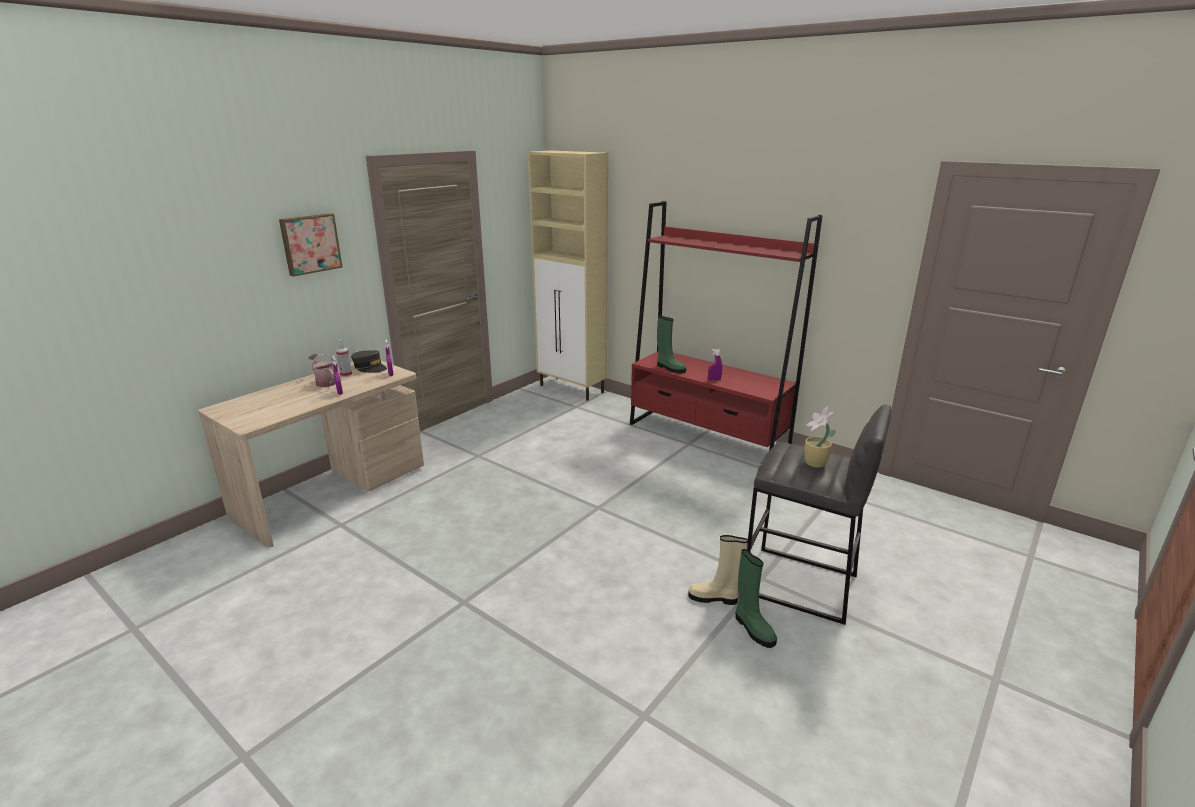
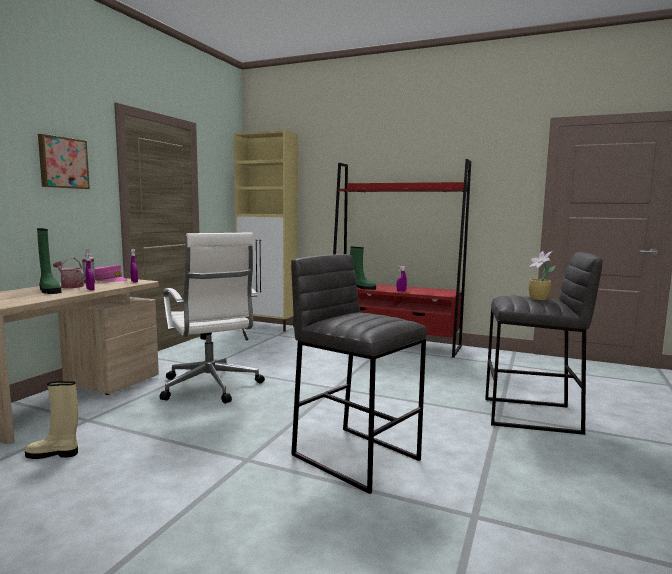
camera: 15 degrees left, 15 degrees down
grey cap [351,350,387,373] -> pink cap [95,265,128,282]
beige boot [688,535,748,605] -> beige boot moved to [25,381,78,459]
green boot [735,549,777,648] -> green boot moved to [37,228,62,294]
none -> white office chair [160,232,265,404]
none -> grey stool [291,254,427,494]

